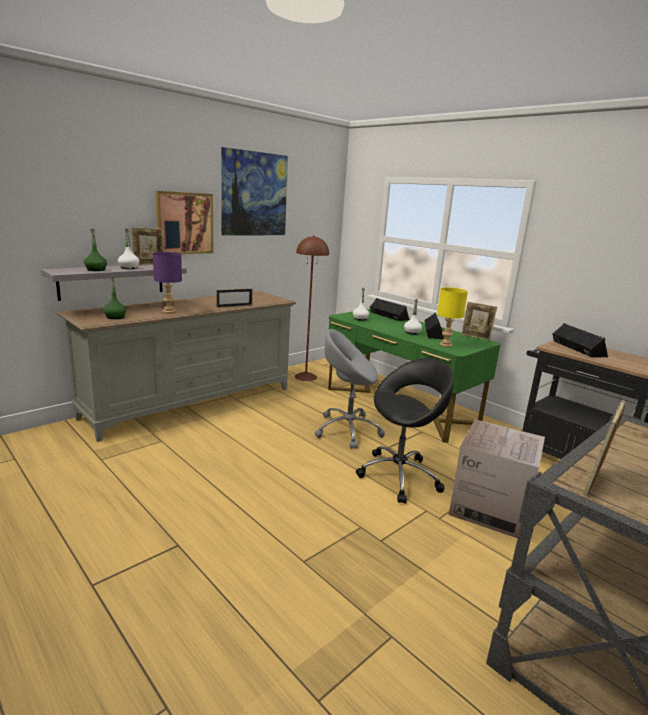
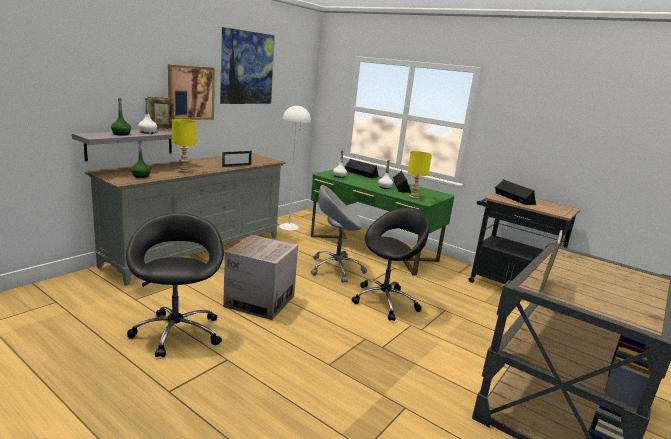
camera: 10 degrees left, 0 degrees up
purple table lamp [153,252,182,314] -> yellow table lamp [172,119,197,173]
brown floor lamp [295,235,329,381] -> white floor lamp [279,105,311,230]
cardboard box [449,420,545,538] -> cardboard box moved to [223,235,298,320]
picture frame [461,302,497,340] -> none
none -> black office chair [126,213,224,357]

